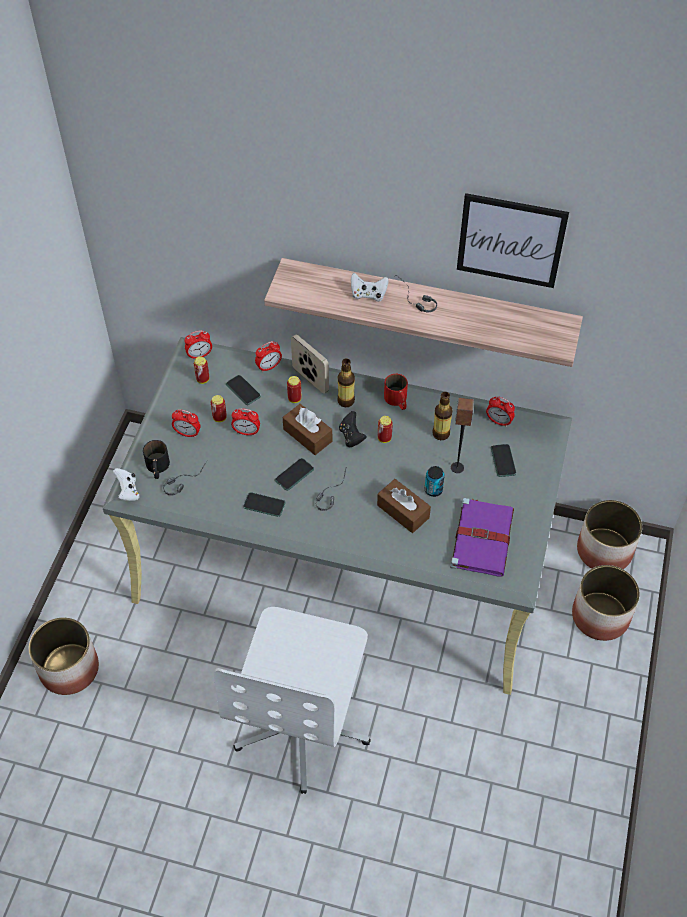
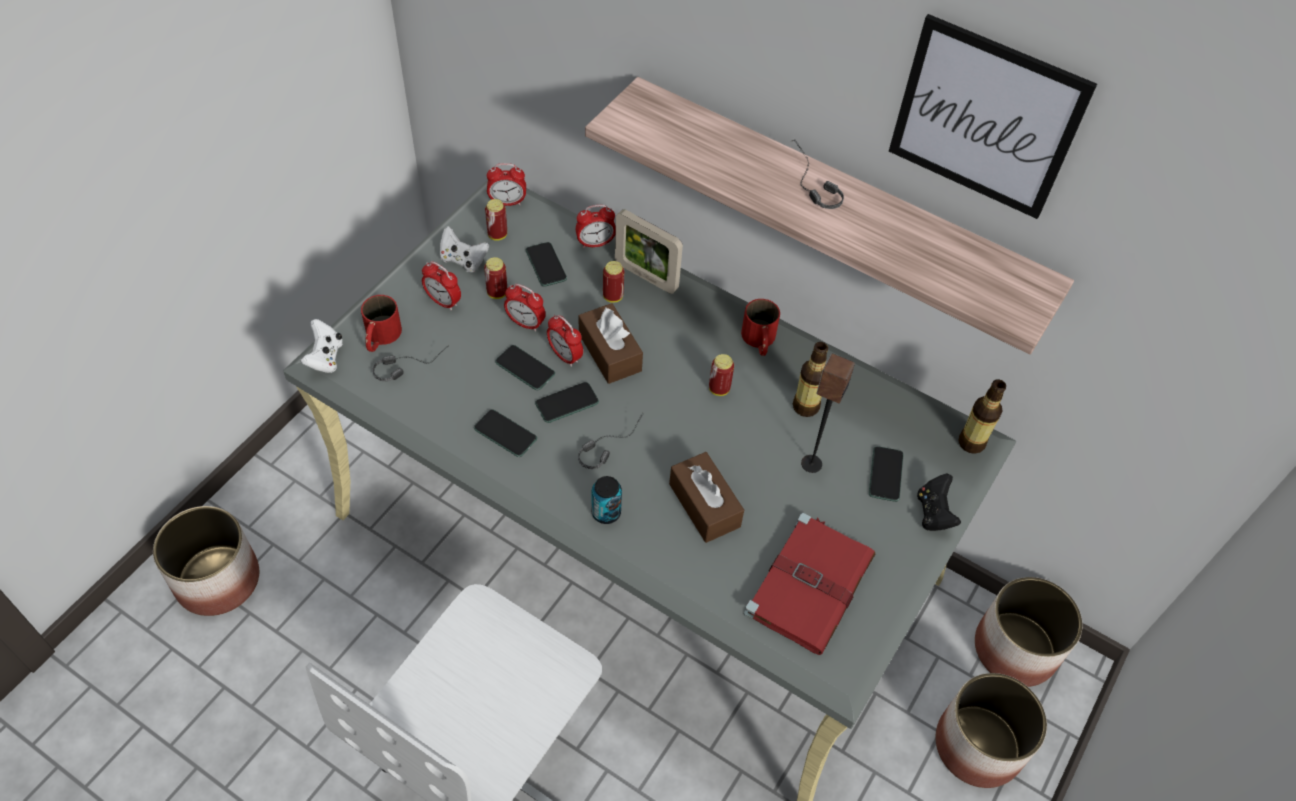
camera: 15 degrees right, 0 degrees up
black mug [143,440,170,479] -> red mug [361,295,402,352]
picture frame [291,334,329,394] -> picture frame turned 150 degrees clockwise [615,209,683,294]
bottle [337,358,355,407] -> bottle moved to [958,379,1006,454]
black game controller [339,411,367,448] -> black game controller moved to [917,474,961,531]
white game controller [351,273,388,302] -> white game controller moved to [440,226,489,272]
can [425,466,445,497] -> can moved to [592,476,622,524]
purple book [450,498,514,577] -> red book [744,513,875,655]
alarm clock [486,396,515,427] -> alarm clock moved to [547,315,583,367]
none -> phone [495,345,555,390]

